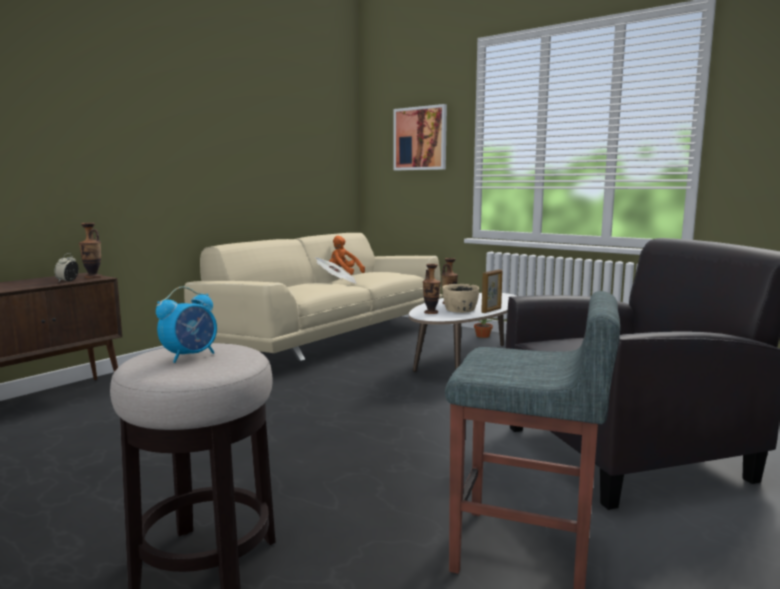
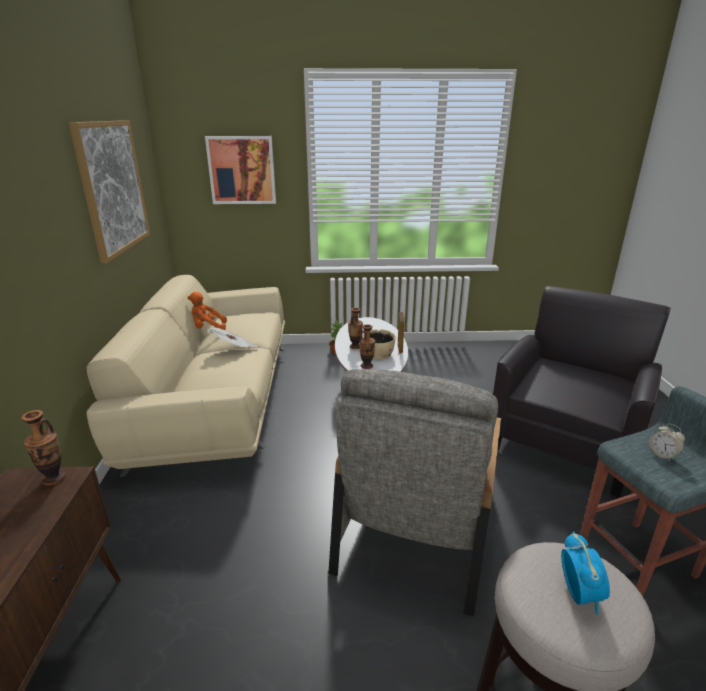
camera: 40 degrees left, 15 degrees up
alarm clock [54,253,79,282] -> alarm clock moved to [649,424,685,462]
none -> picture [69,120,150,263]
none -> grey armchair [328,369,501,617]

